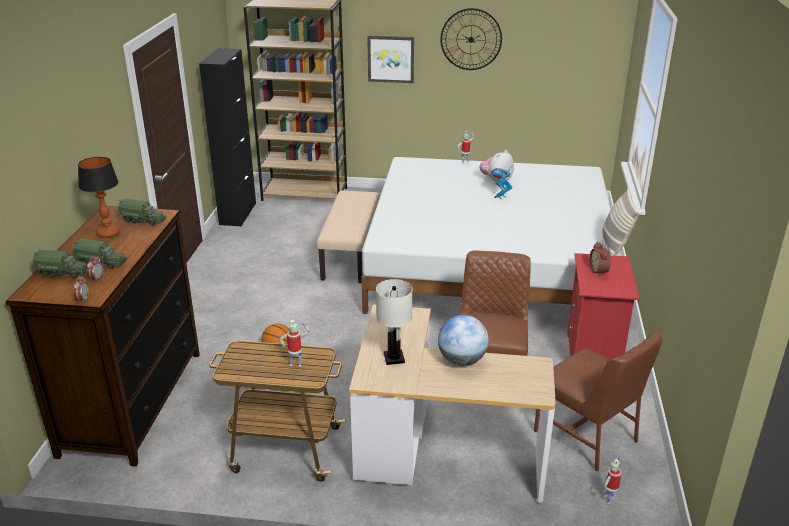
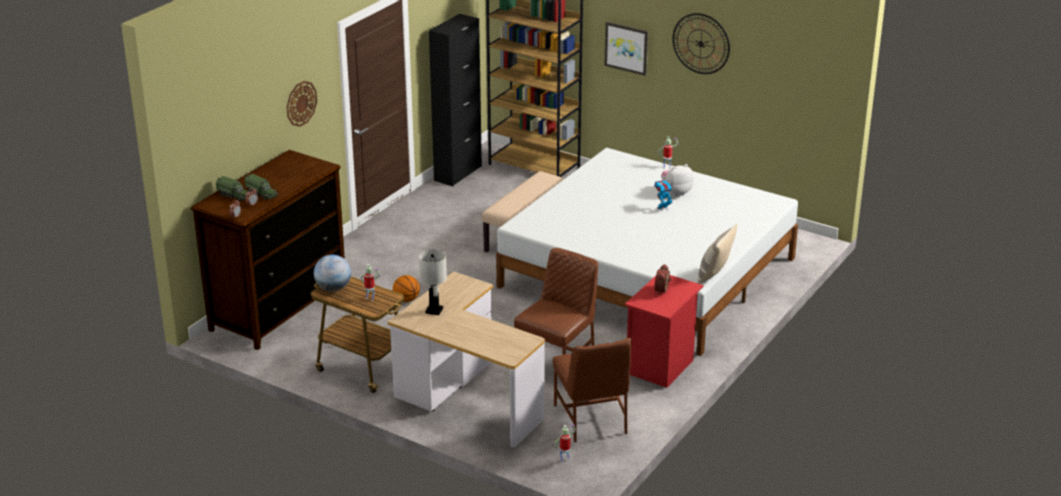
camera: 25 degrees right, 0 degrees up
table lamp [78,157,120,238] -> none
toy truck [118,198,166,226] -> none
globe [438,315,489,366] -> globe moved to [314,255,351,292]
none -> wall clock [287,81,317,127]

